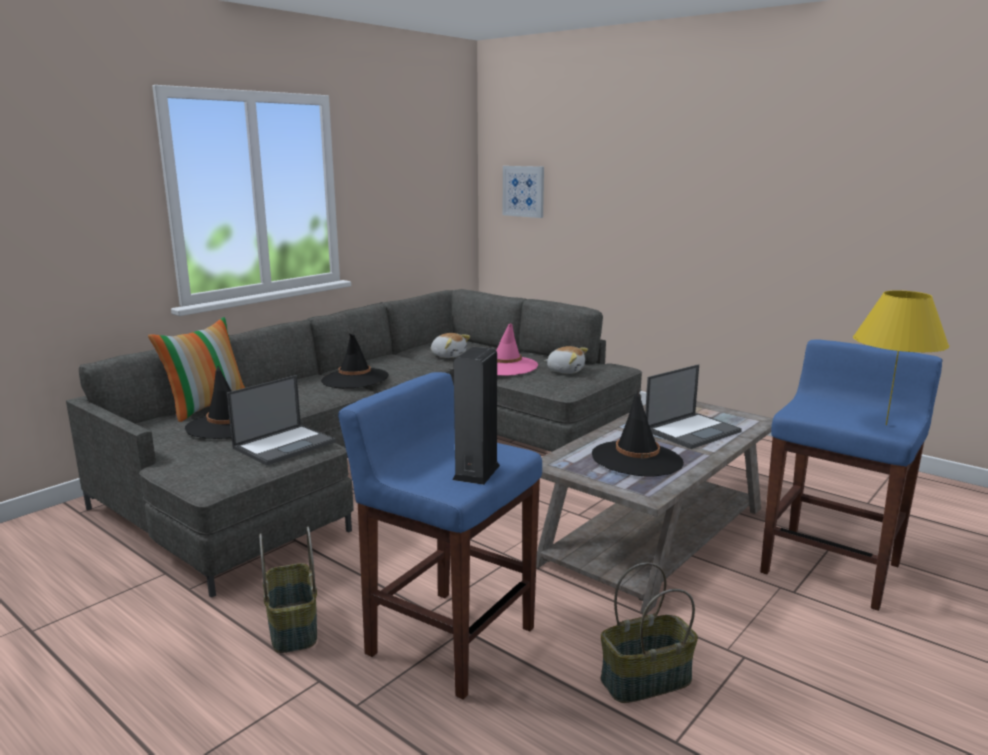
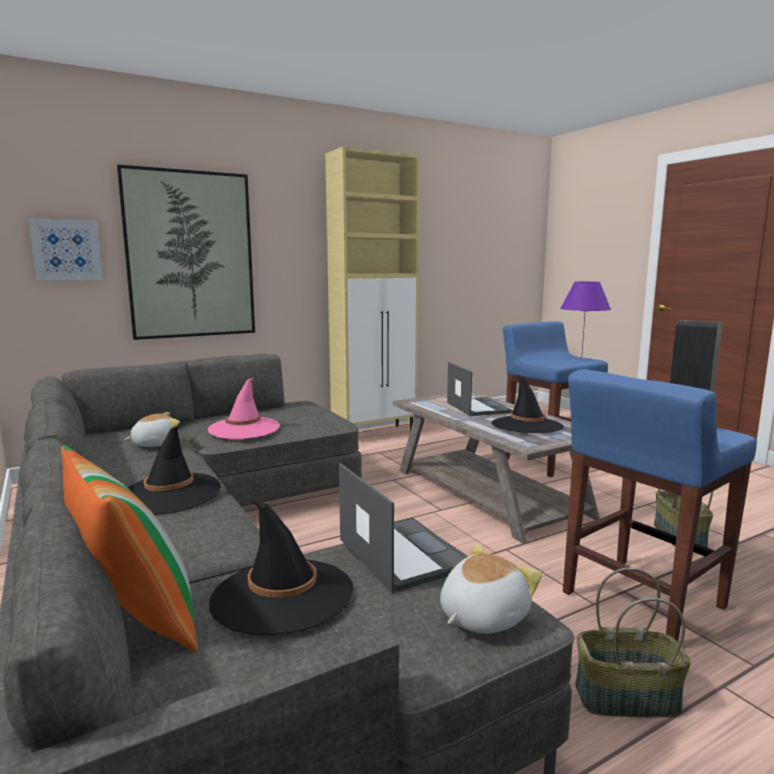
camera: 70 degrees left, 5 degrees down
plush toy [544,346,588,374] -> plush toy moved to [440,545,542,634]
yellow table lamp [853,290,949,425] -> purple table lamp [560,281,611,359]
none -> picture [117,165,255,340]
none -> beige cabinet [325,147,420,431]

